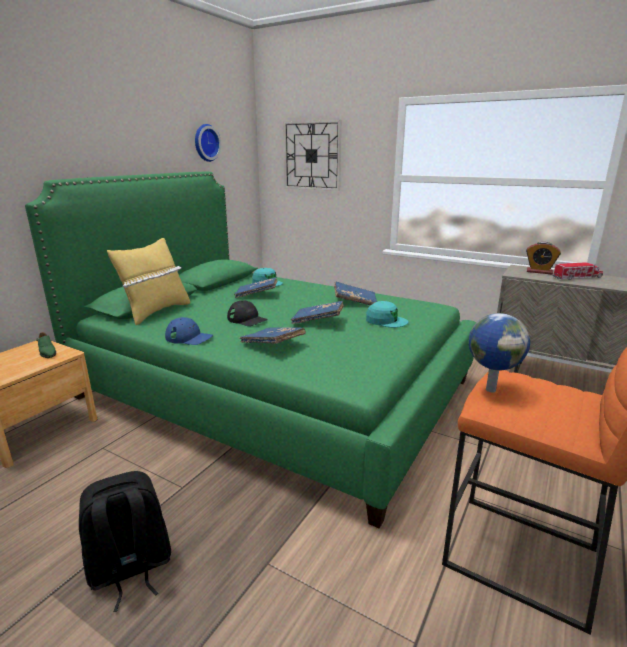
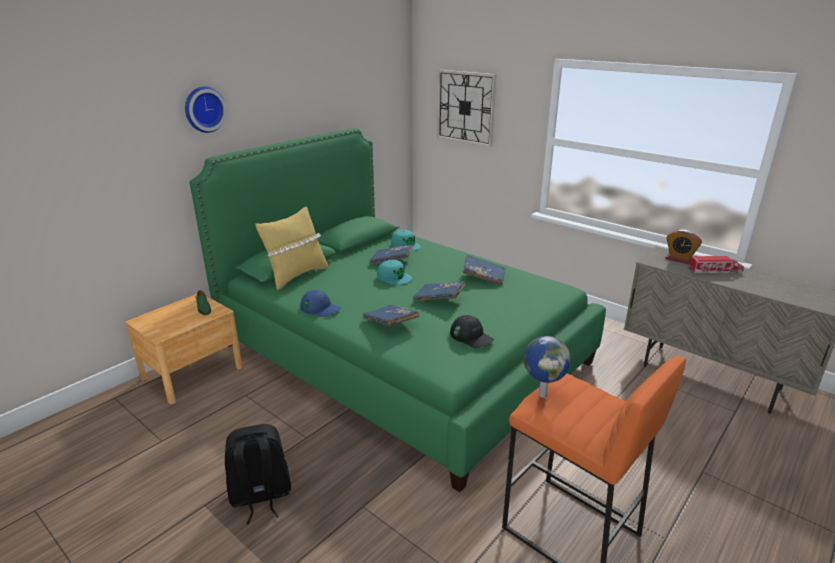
camera: 10 degrees right, 5 degrees up
wall clock [195,124,221,162] -> wall clock moved to [185,86,227,133]
black cap [227,300,268,326] -> black cap moved to [450,315,494,348]
turquoise cap [366,301,408,328] -> turquoise cap moved to [377,260,412,285]

